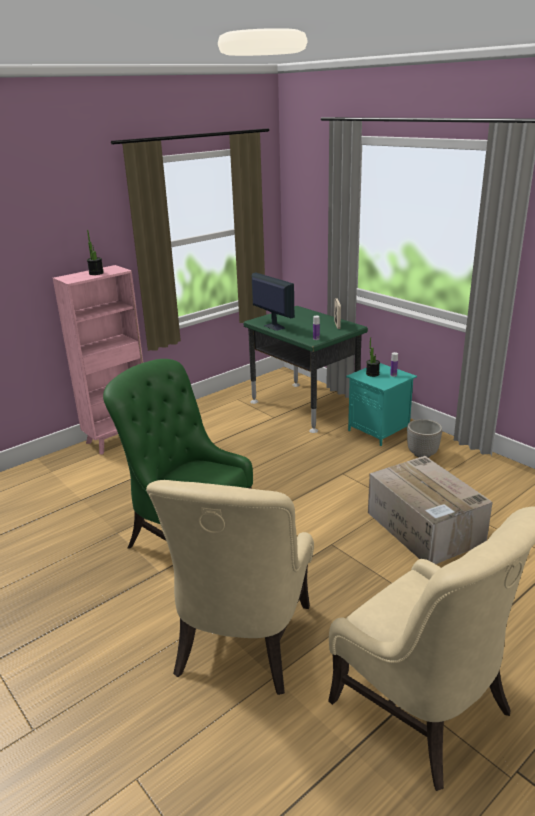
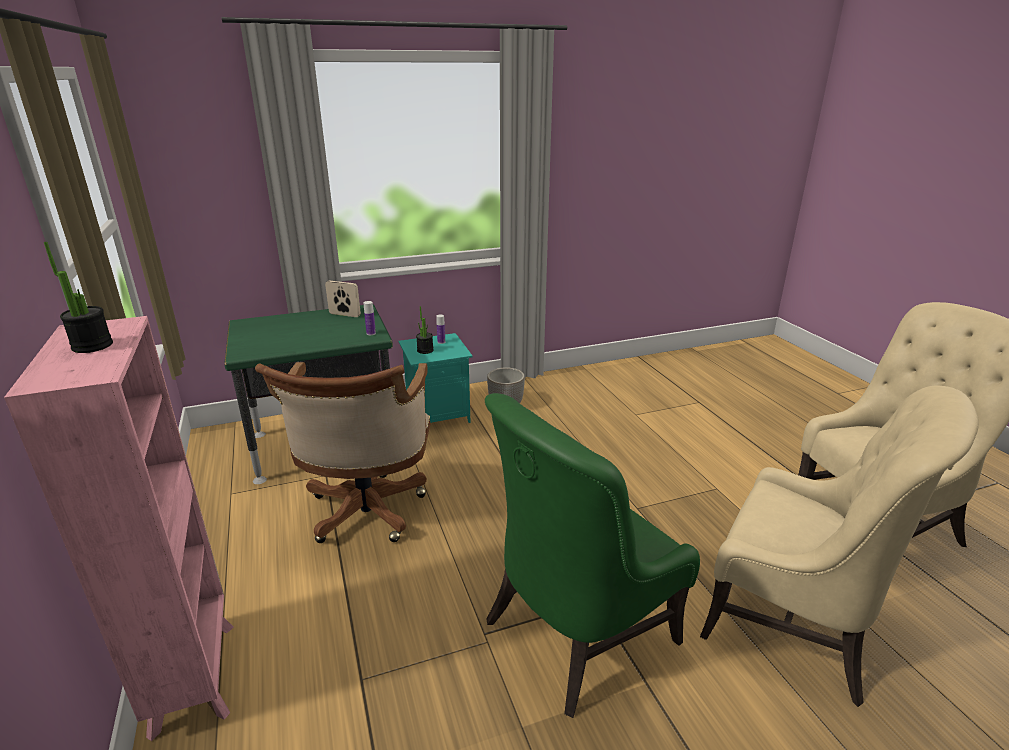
camera: 70 degrees left, 0 degrees up
monitor [252,272,294,331] -> none
cardboard box [368,456,493,564] -> none
none -> office chair [255,362,431,543]

